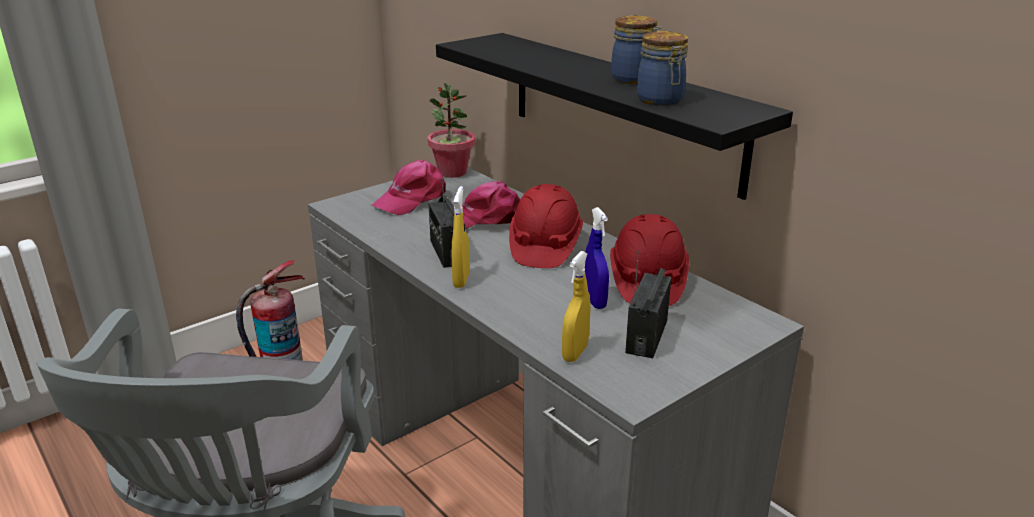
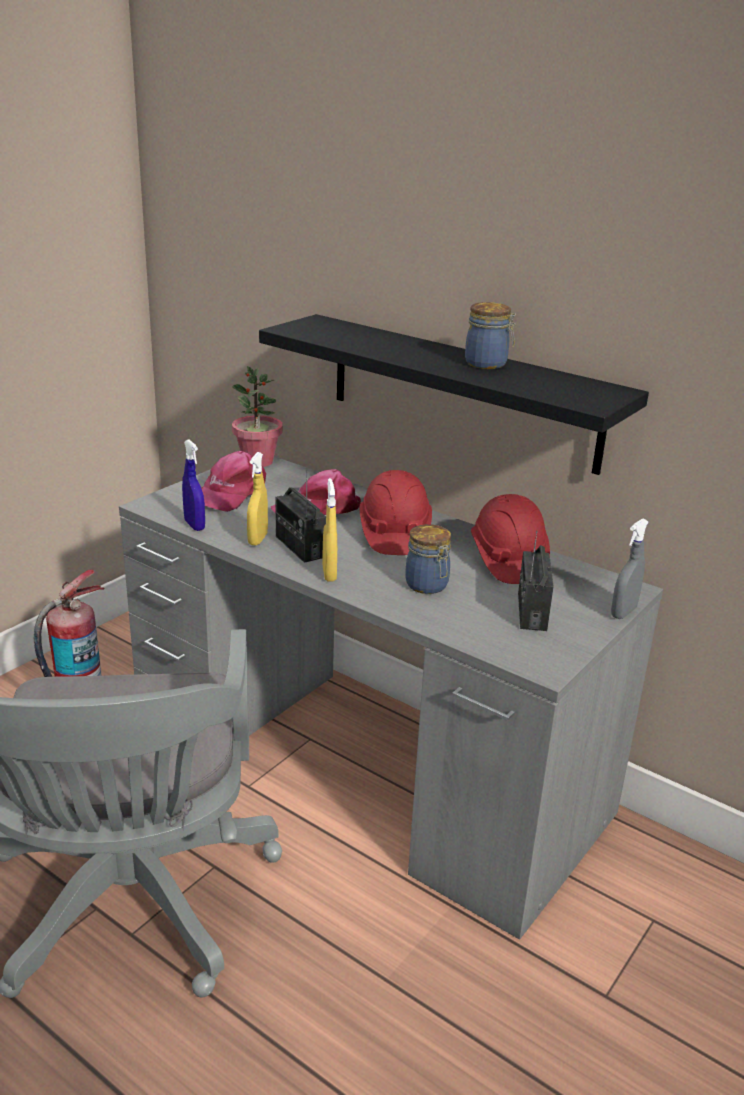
camera: 15 degrees left, 0 degrees up
yellow spray bottle [562,251,590,362] -> yellow spray bottle moved to [247,452,268,546]
blue spray bottle [585,207,609,309] -> blue spray bottle moved to [182,440,205,531]
jar [637,31,688,106] -> jar moved to [405,524,451,594]
none -> grey spray bottle [611,518,648,619]

